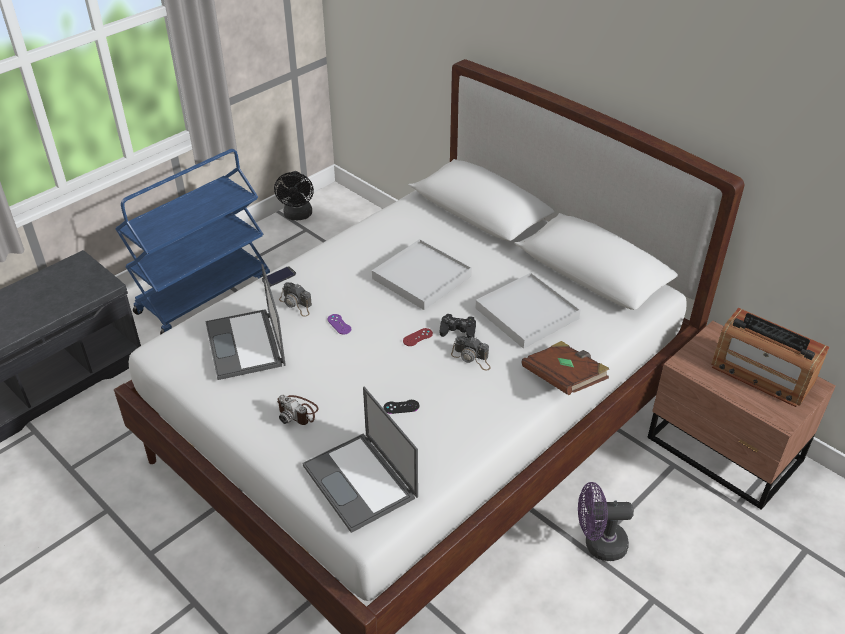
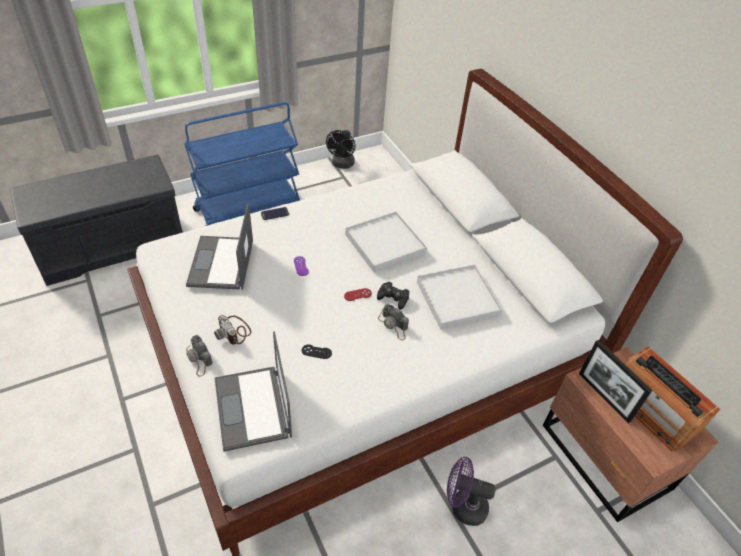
camera: 15 degrees right, 5 degrees up
camera [279,282,312,317] -> camera moved to [186,335,212,377]
brown book [522,341,609,395] -> none
none -> picture frame [579,340,652,423]

